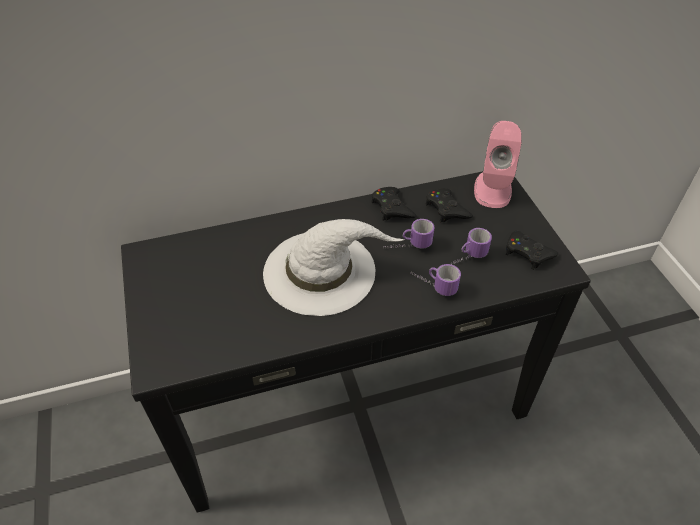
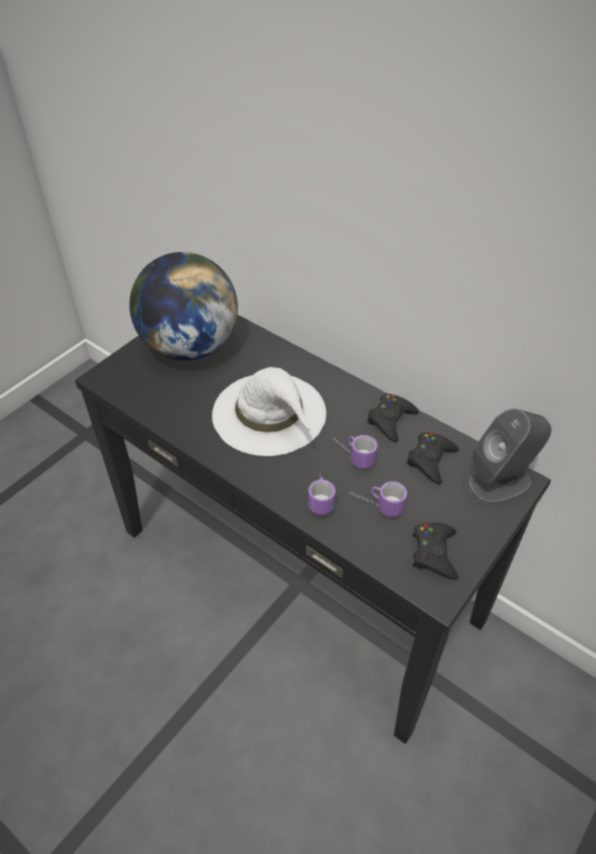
camera: 55 degrees right, 0 degrees up
pink speaker [474,121,522,208] -> grey speaker [466,409,551,505]
none -> globe [129,252,238,360]

